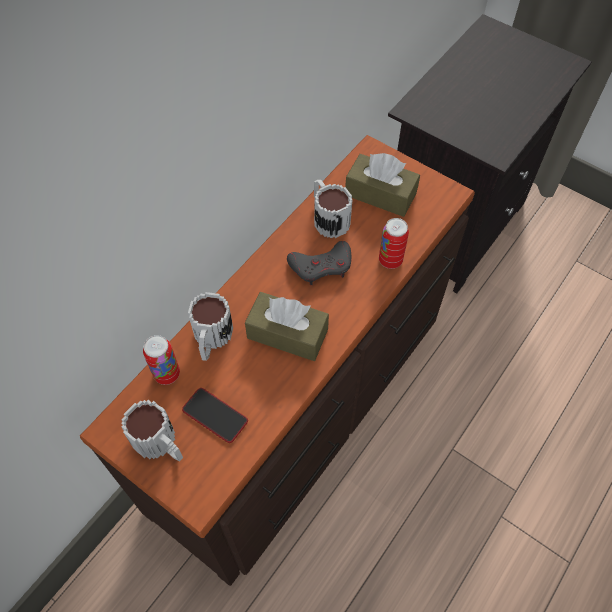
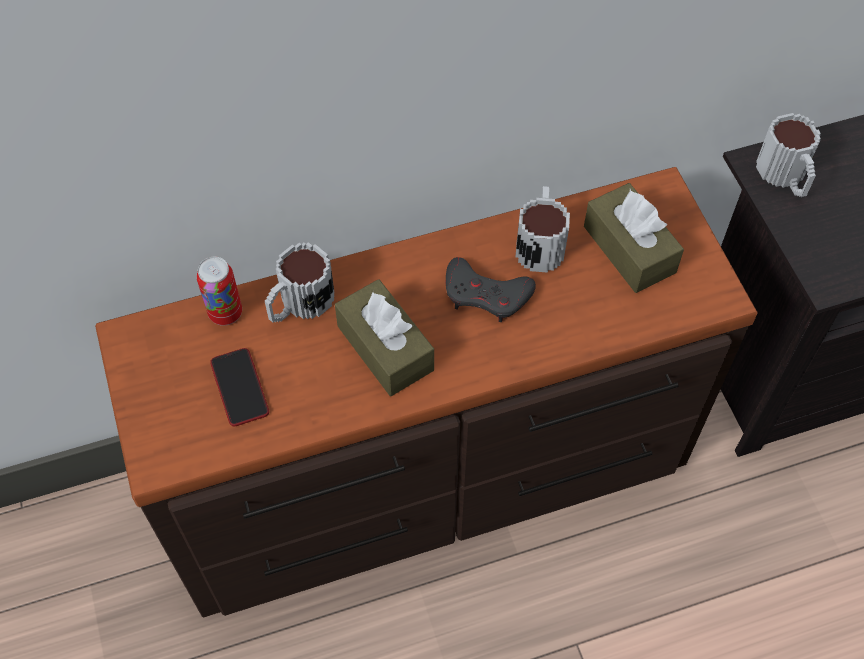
camera: 35 degrees right, 0 degrees up
mug [121,400,183,462] -> mug moved to [756,113,821,197]
can [379,218,409,269] -> none

